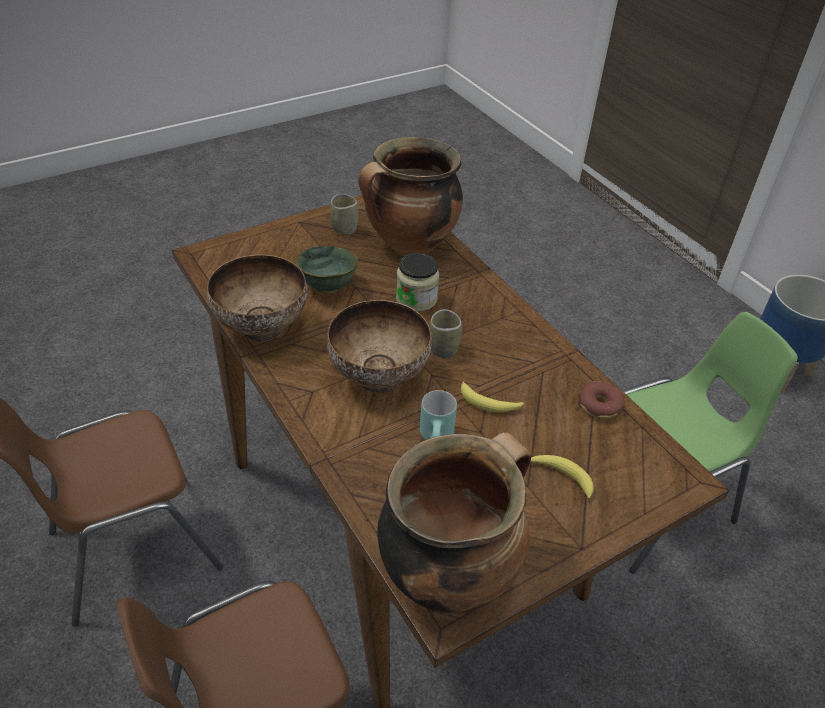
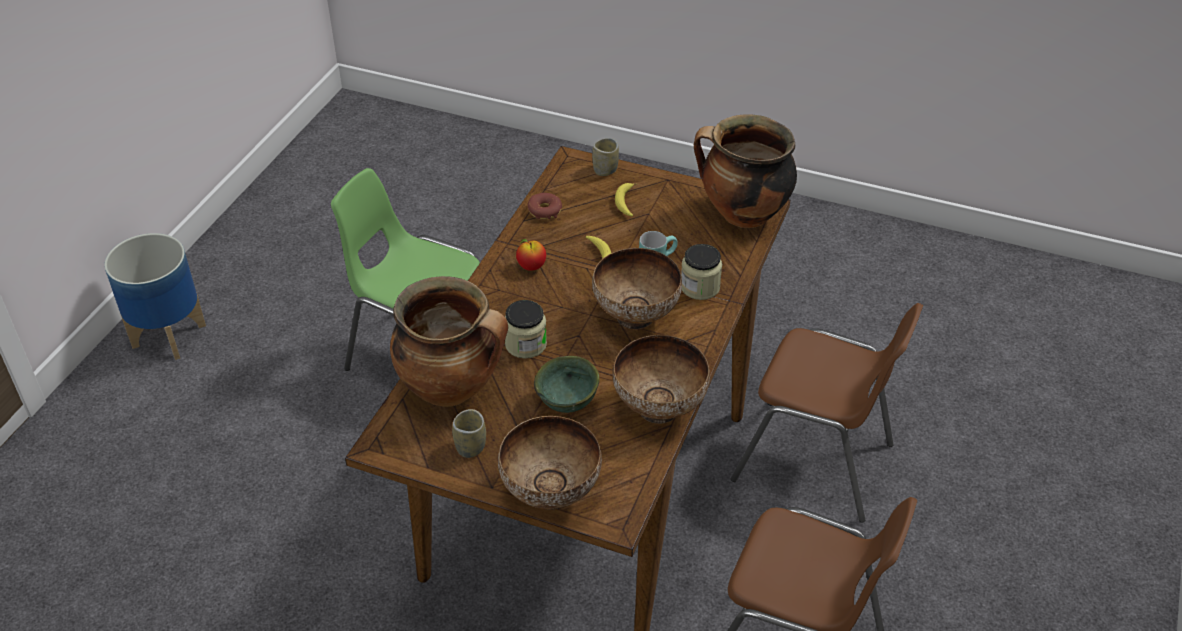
camera: 125 degrees left, 0 degrees up
cup [429,309,462,358] -> cup moved to [592,138,619,176]
none -> bowl [498,416,602,510]
none -> apple [516,239,546,271]
none -> jar [681,244,722,300]

